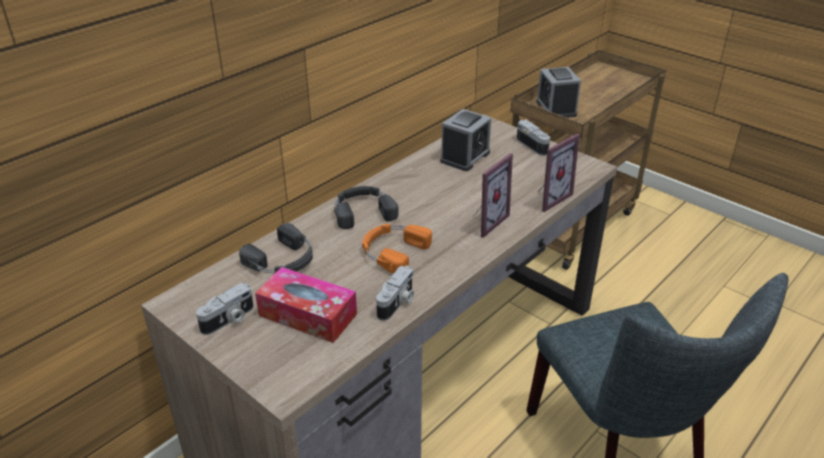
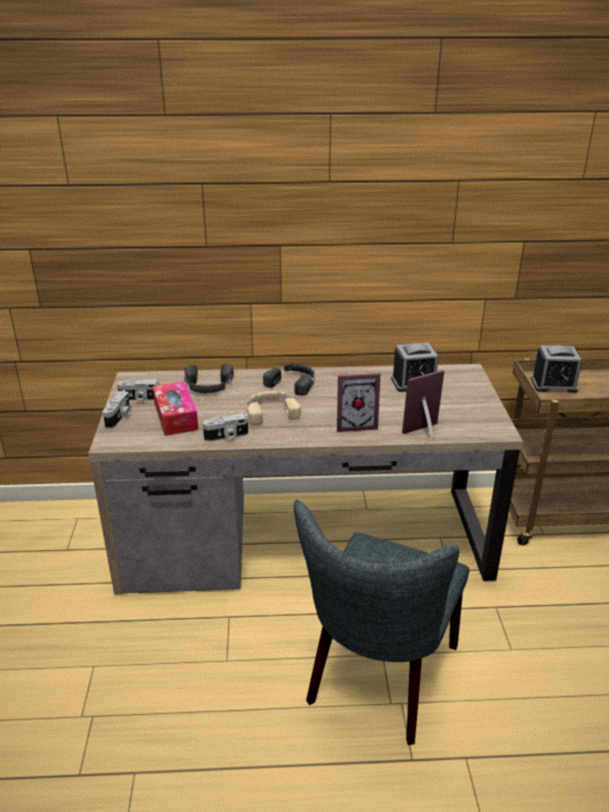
camera: 45 degrees right, 5 degrees down
orange headphones [362,224,432,274] -> beige headphones [247,391,301,425]
camera [517,119,550,156] -> camera moved to [103,390,131,429]
alarm clock [536,67,581,118] -> alarm clock turned 120 degrees counterclockwise [531,345,582,393]
picture frame [538,134,580,212] -> picture frame turned 150 degrees clockwise [402,370,444,439]

